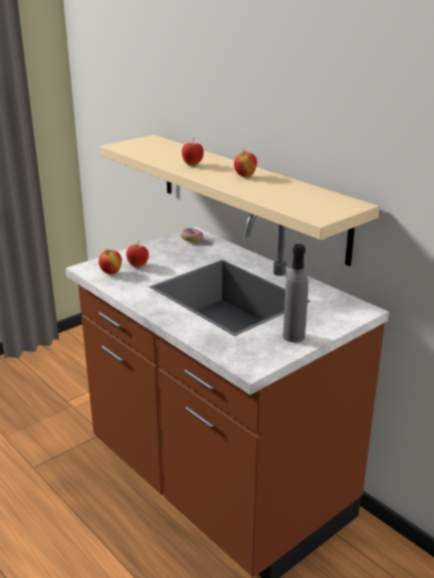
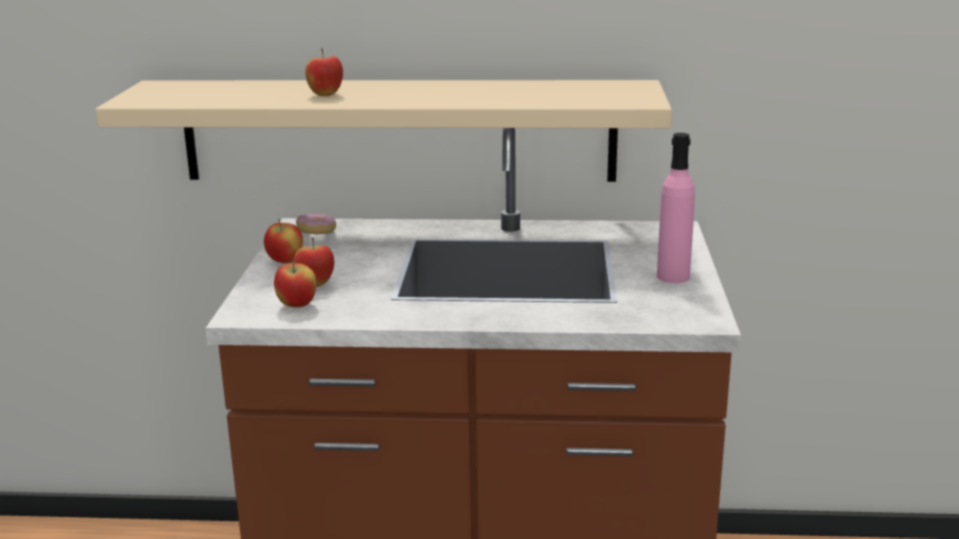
camera: 45 degrees left, 5 degrees down
apple [234,149,257,177] -> apple moved to [264,219,303,264]
grey bottle [283,244,308,342] -> pink bottle [657,133,695,283]

